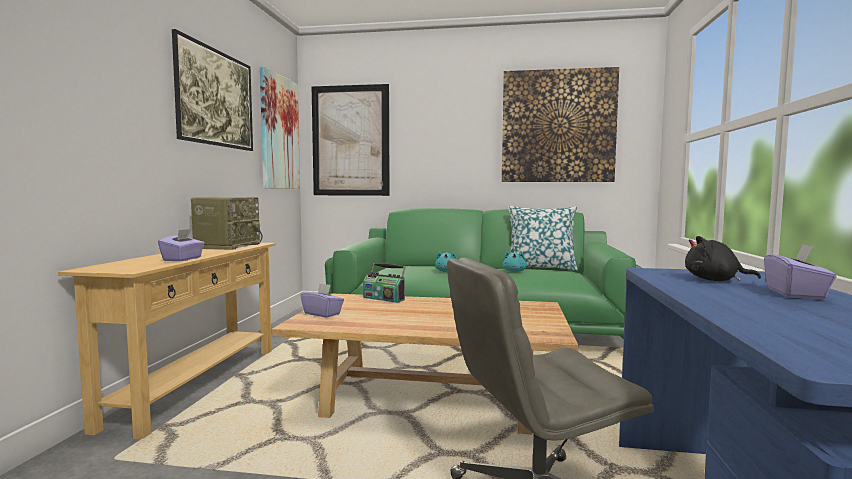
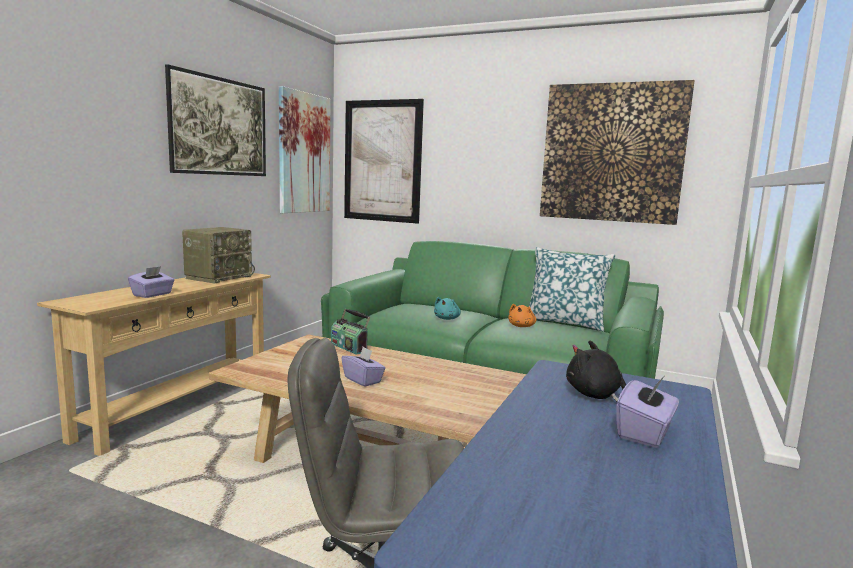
camera: 15 degrees right, 5 degrees up
purple tissue box [300,283,344,318] -> purple tissue box moved to [341,347,386,387]
turquoise plush toy [502,252,527,272] -> orange plush toy [508,304,536,327]

